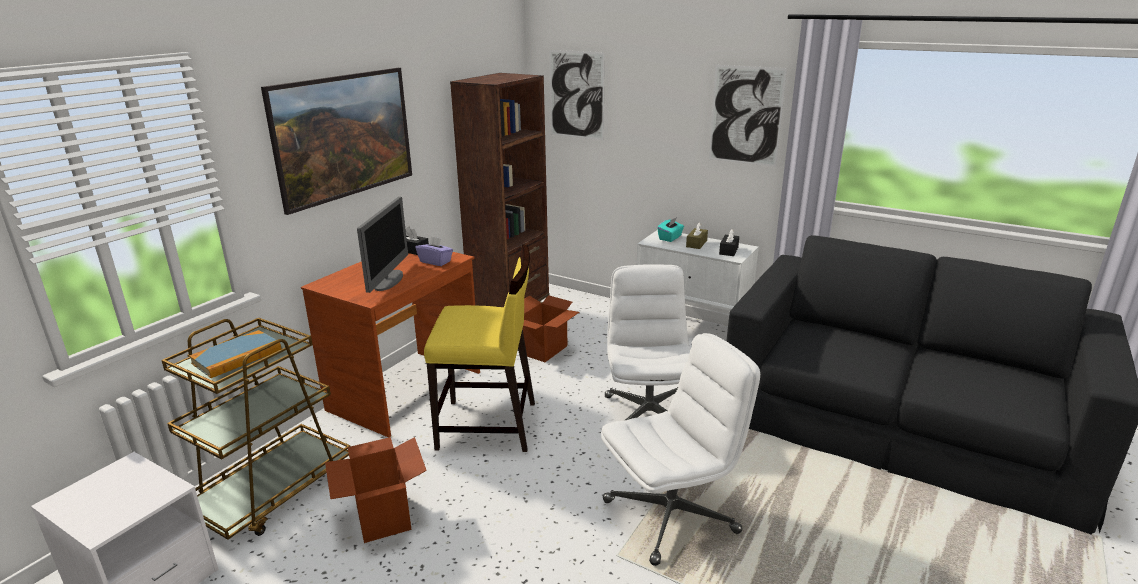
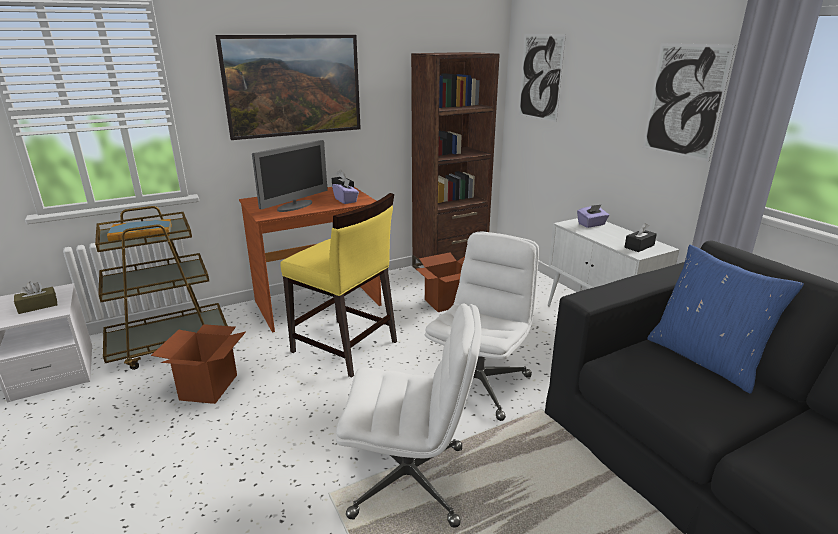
camera: 30 degrees right, 0 degrees up
turquoise tissue box [657,217,684,242] -> purple tissue box [577,204,609,228]
brown tissue box [686,222,708,249] -> brown tissue box moved to [14,282,57,314]
none -> blue pillow [647,245,804,394]

